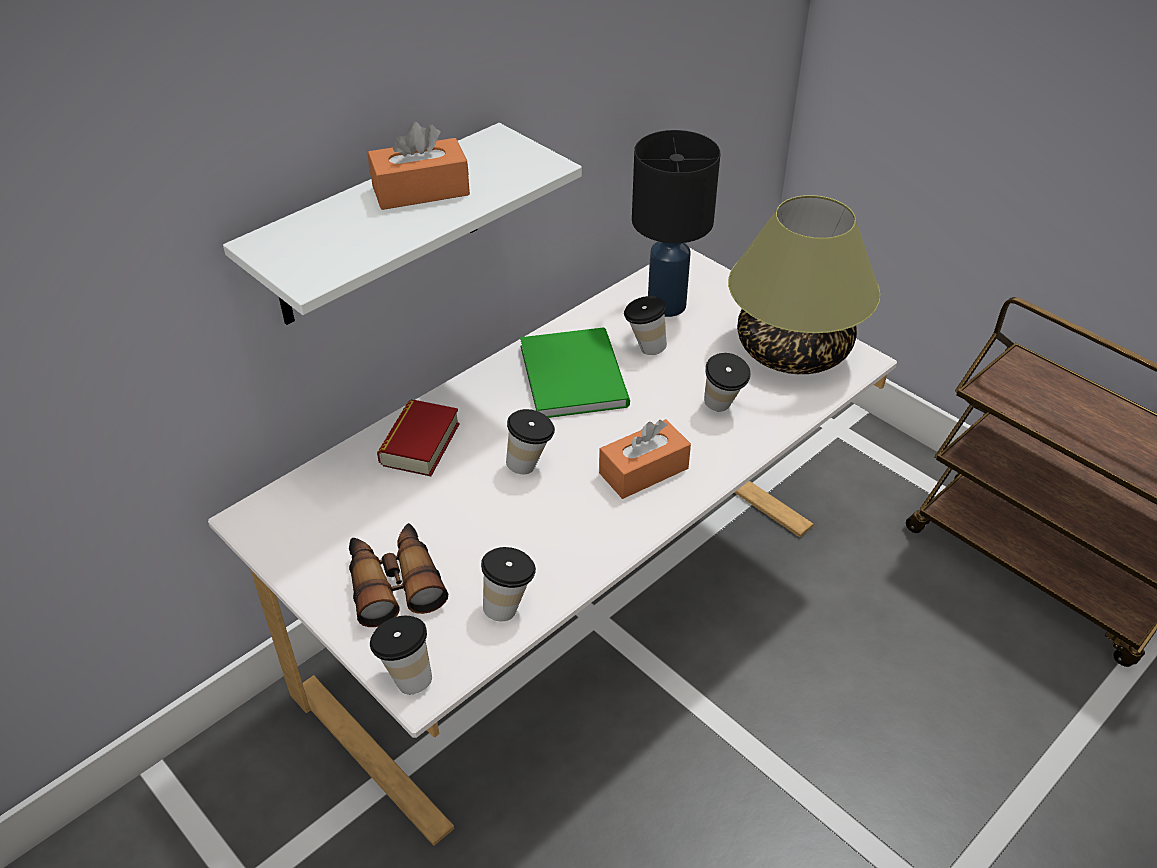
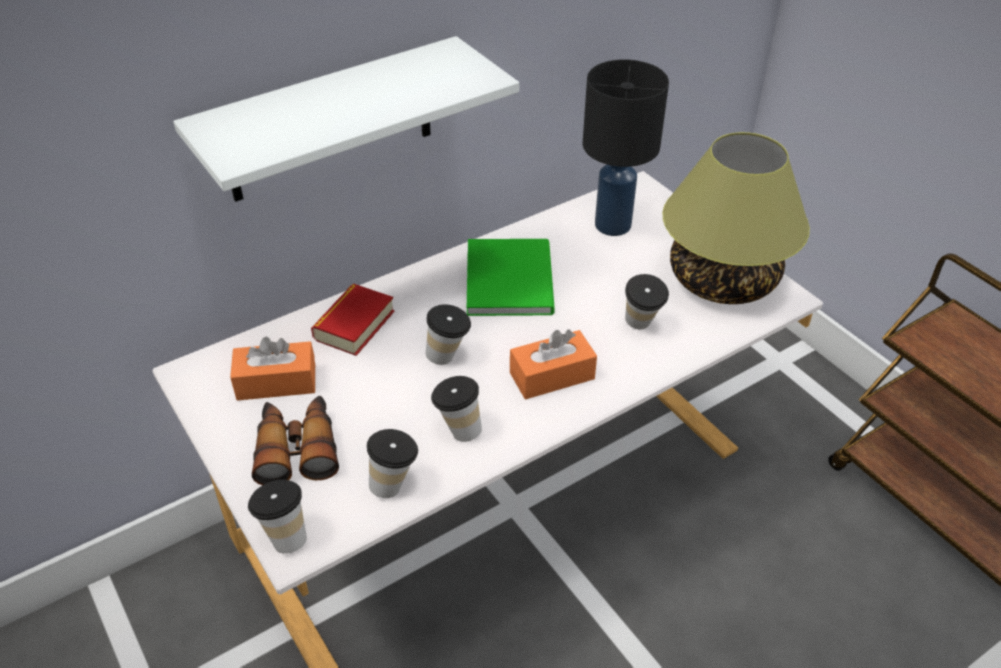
camera: 10 degrees right, 0 degrees up
orange tissue box [368,121,470,210] -> orange tissue box moved to [230,337,315,401]
cup [624,296,667,355] -> cup moved to [431,376,482,442]

